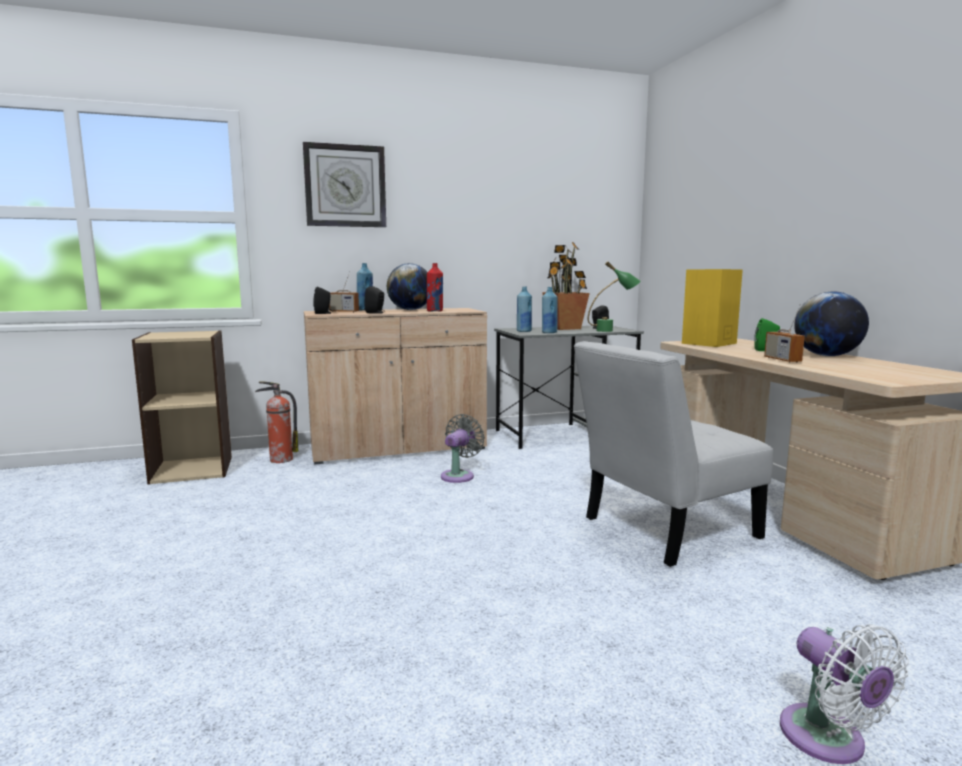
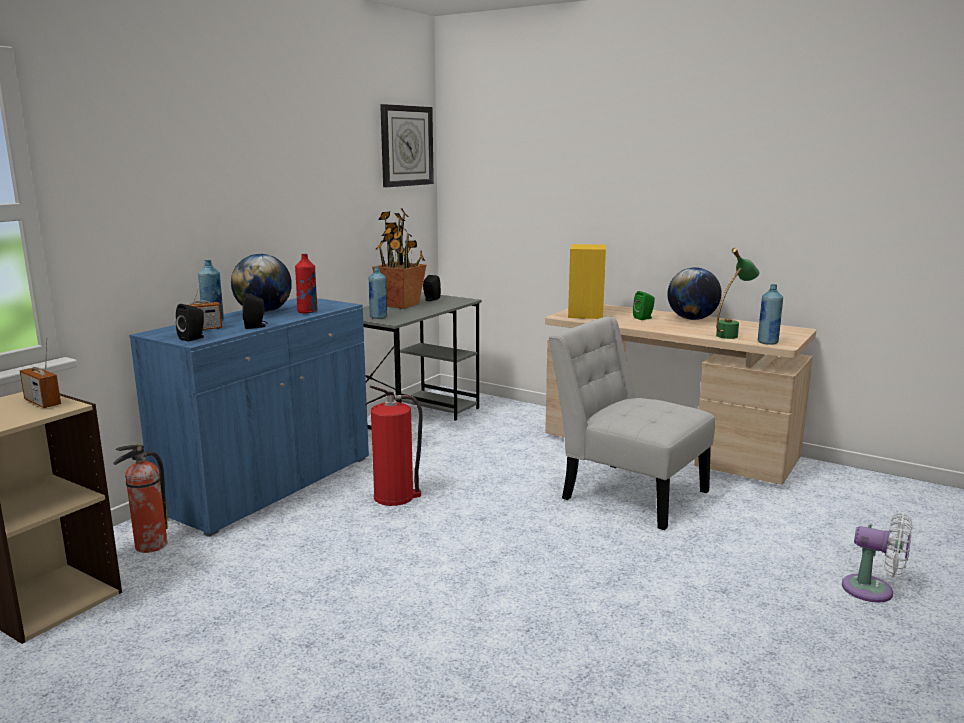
camera: 40 degrees left, 5 degrees up
wall clock [303,142,386,227] -> wall clock moved to [380,104,434,187]
beige cabinet [304,308,487,464] -> blue cabinet [129,298,369,537]
grey fan [441,414,485,483] -> fire extinguisher [365,386,422,506]
blue bottle [542,287,558,333] -> blue bottle moved to [758,284,783,345]
white chair [574,341,773,567] -> white chair turned 105 degrees clockwise [549,316,715,530]
green table lamp [588,261,641,332] -> green table lamp moved to [716,248,760,339]
radio [764,304,805,363] -> radio moved to [20,338,61,408]

